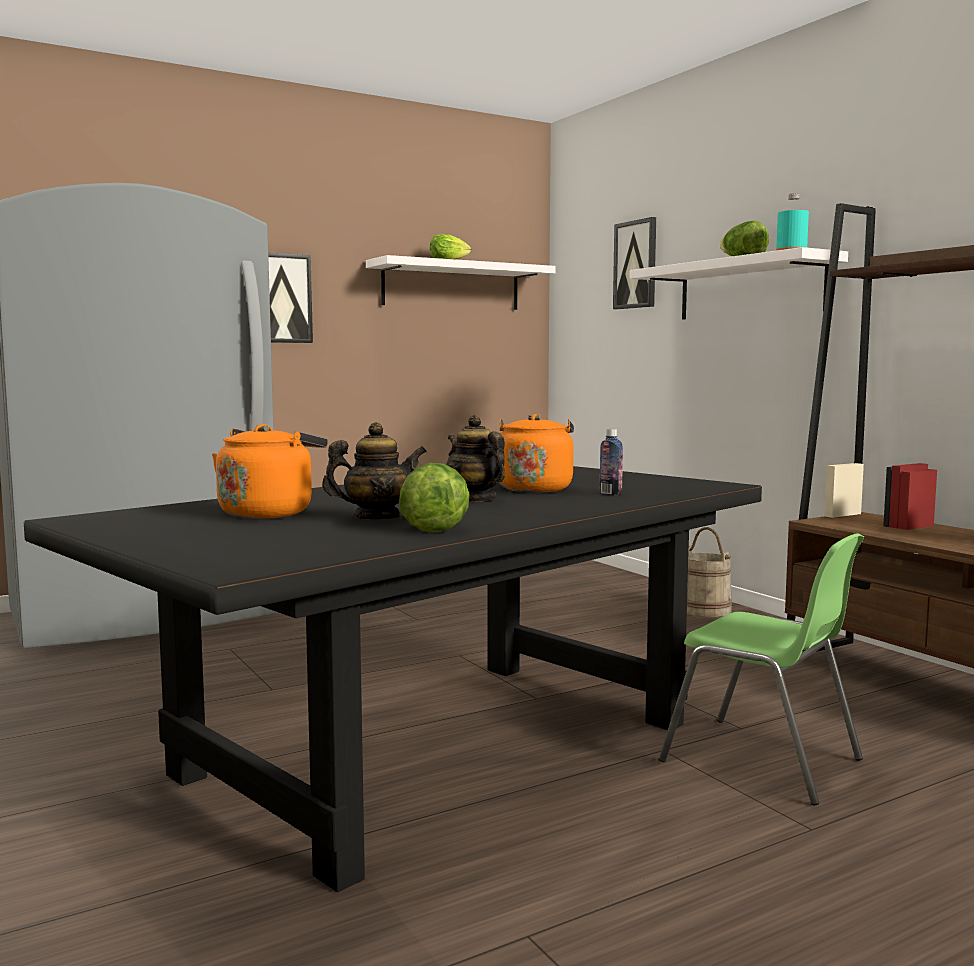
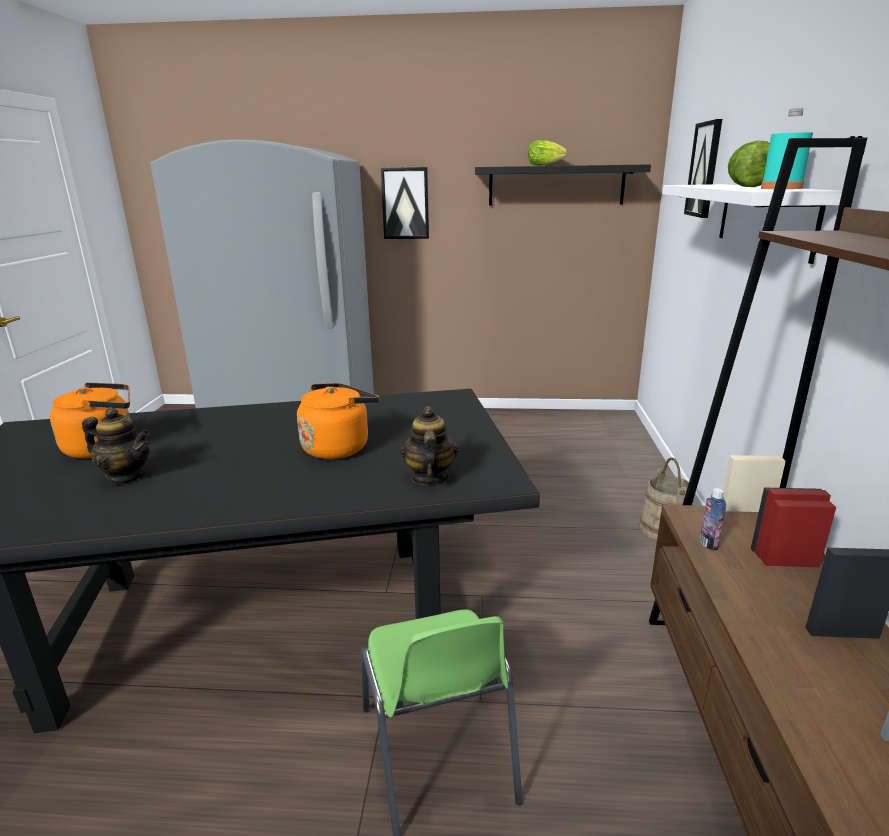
camera: 35 degrees right, 15 degrees up
white shelf [366,255,555,310] -> black shelf [475,164,651,206]
lettuce [399,463,469,533] -> none
teapot [446,415,505,502] -> teapot moved to [400,406,458,485]
bottle [600,429,623,495] -> bottle moved to [700,488,726,551]

